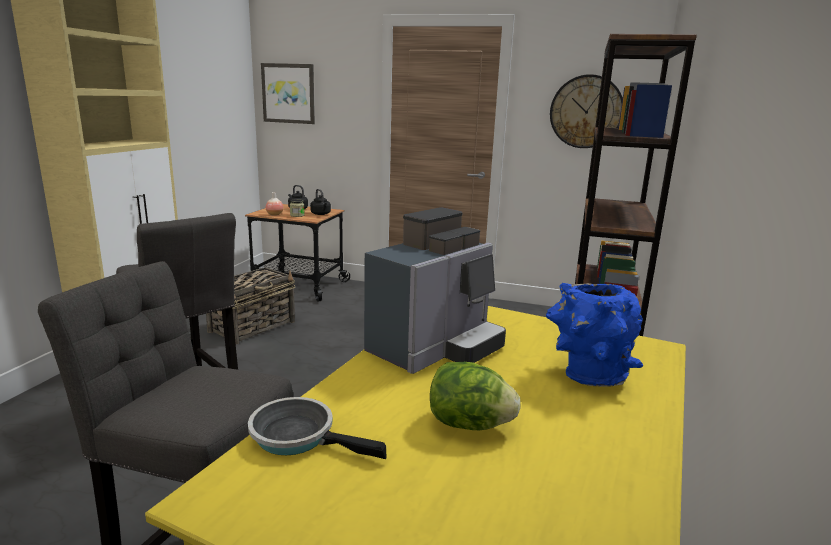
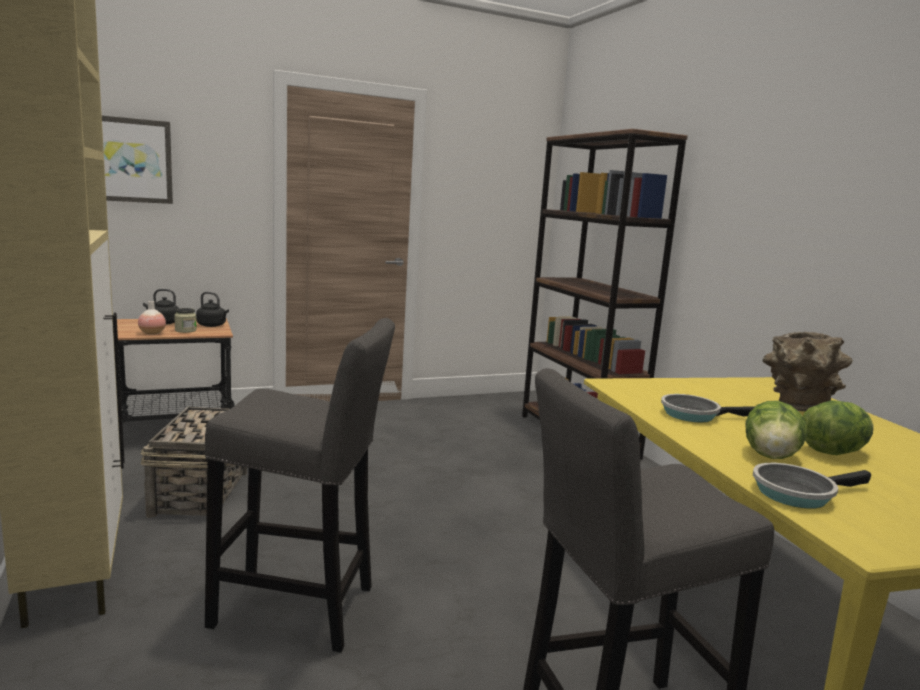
camera: 40 degrees left, 5 degrees down
coffee machine [364,207,506,374] -> frying pan [661,394,756,423]
blue vase [546,283,643,387] -> brown vase [763,332,852,411]
wall clock [550,74,623,148] -> none
none -> lettuce [745,401,807,459]

